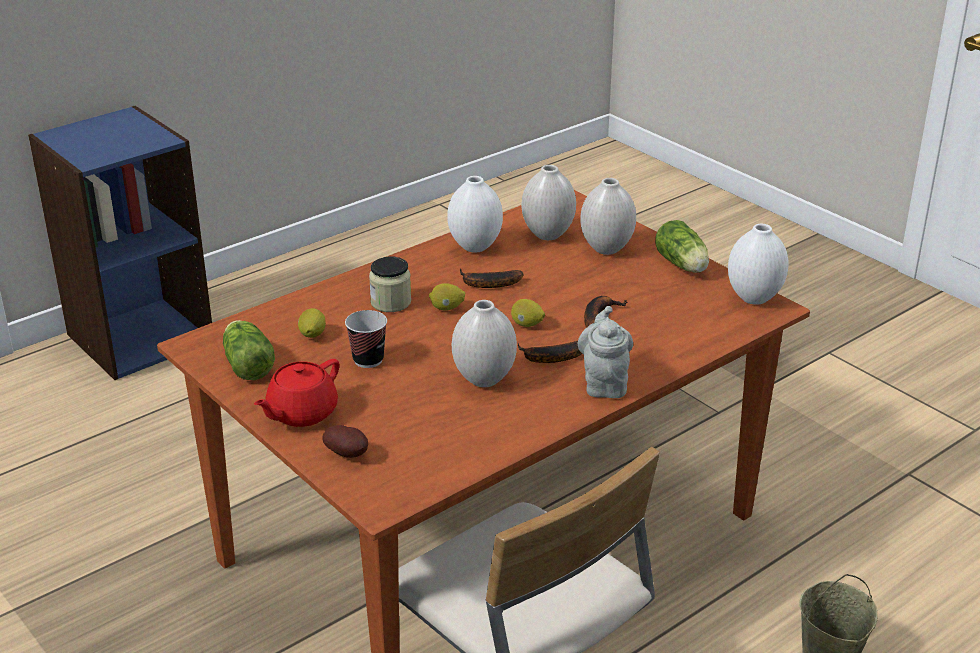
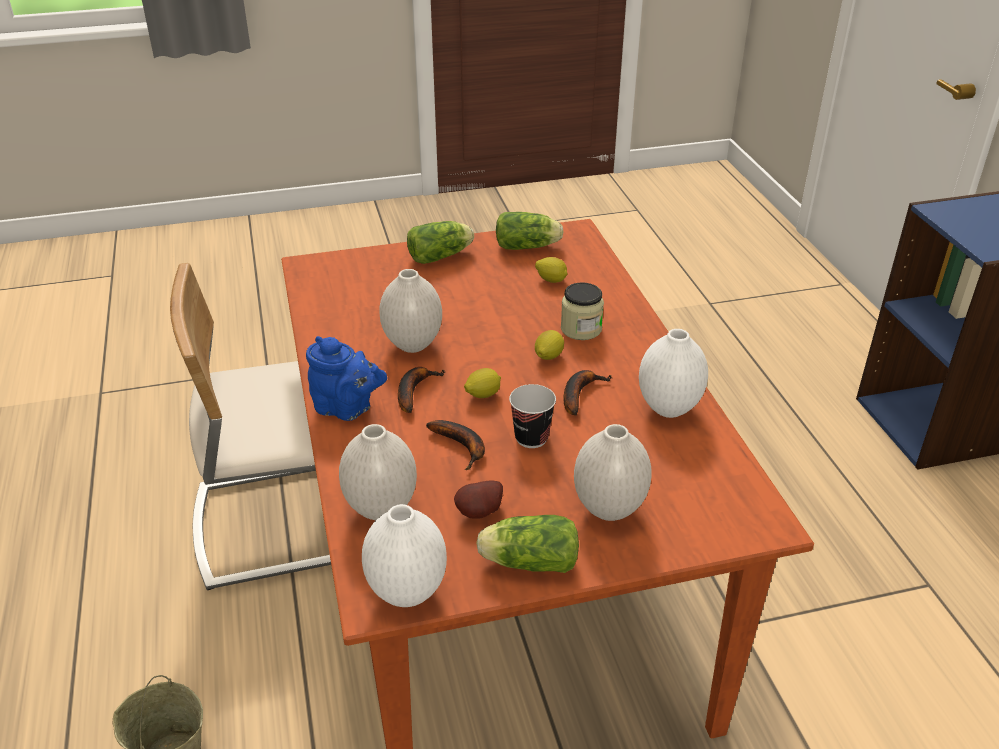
camera: 115 degrees right, 5 degrees up
red teapot [254,359,339,427] -> lettuce [407,221,474,264]
potato [322,425,368,458] -> potato moved to [454,480,503,519]
cup [345,310,387,368] -> cup moved to [509,384,556,448]
white vase [522,165,576,240] -> white vase moved to [339,424,417,520]
grey teapot [578,306,633,398] -> blue teapot [306,336,387,421]

